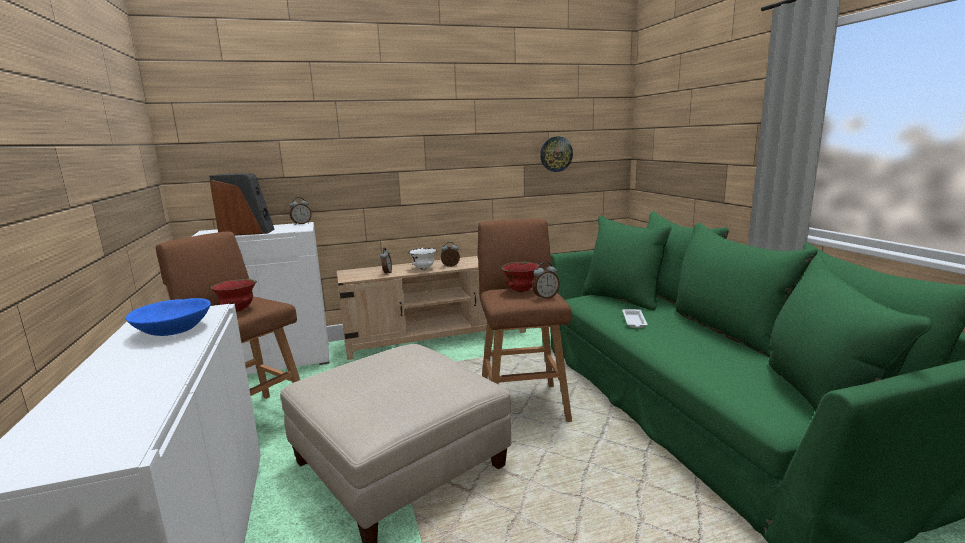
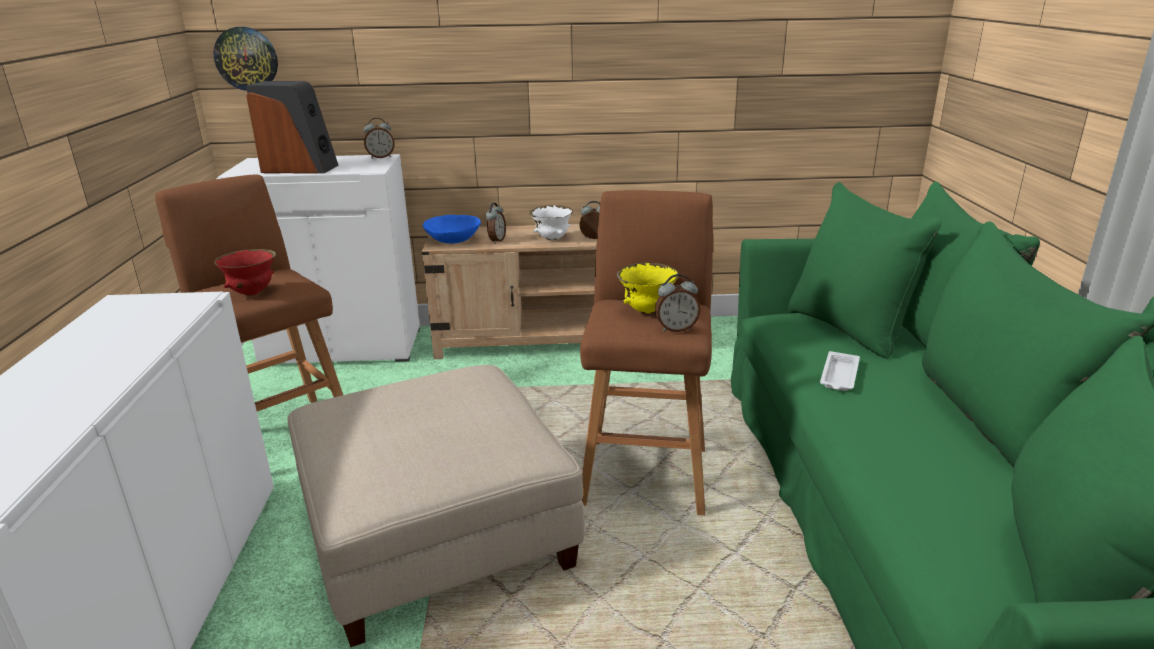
camera: 15 degrees right, 10 degrees up
blue bowl [126,298,211,336] -> blue bowl moved to [423,215,481,244]
red bowl [501,262,539,292] -> yellow bowl [617,263,679,313]
wall clock [540,136,573,172] -> wall clock moved to [213,27,278,91]

